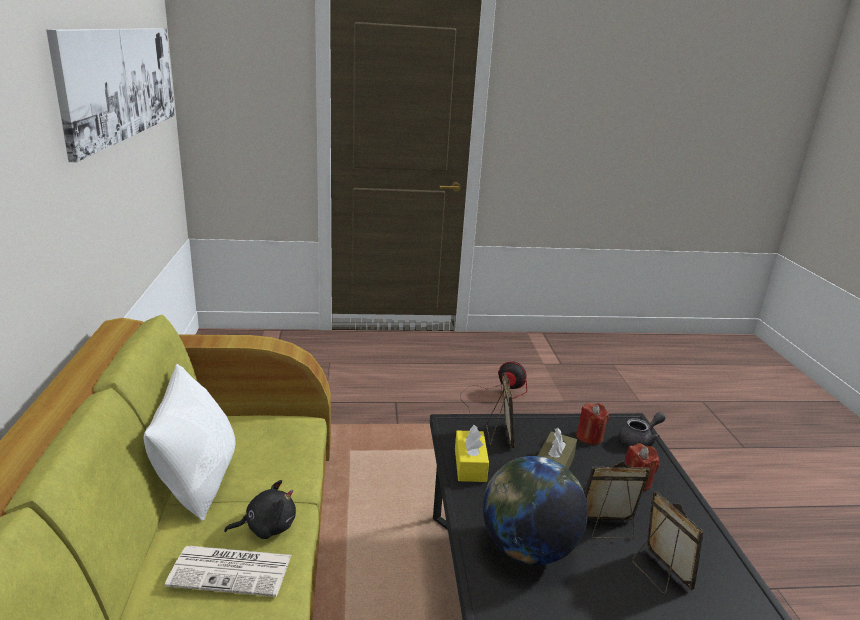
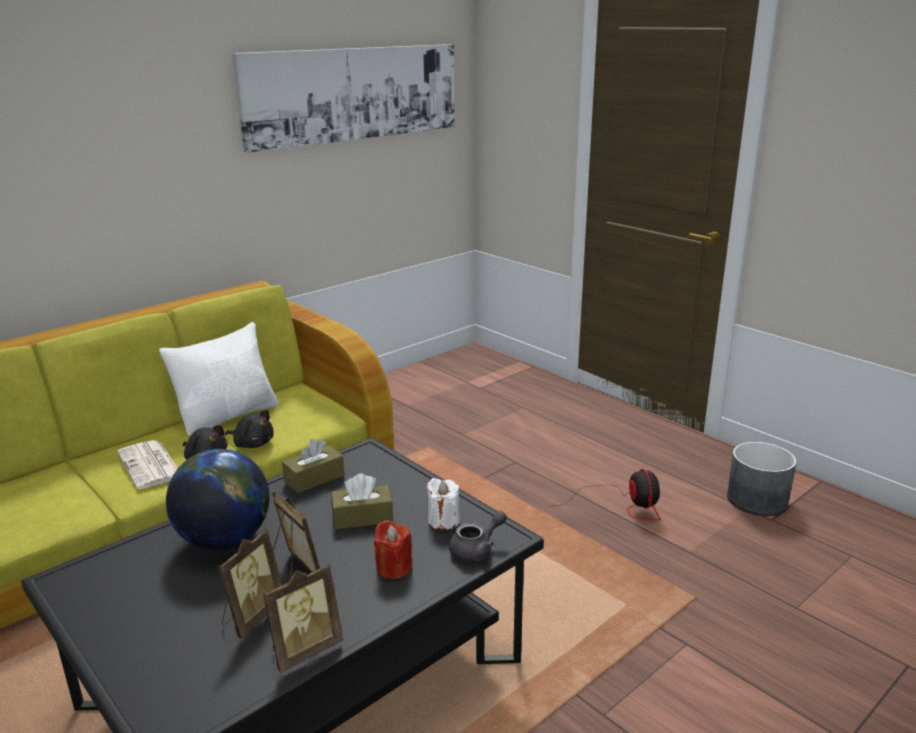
camera: 55 degrees right, 0 degrees up
yellow tissue box [455,425,489,482] -> brown tissue box [282,439,344,493]
picture frame [486,373,515,448] -> picture frame moved to [263,564,343,673]
red candle [576,403,609,445] -> white candle [427,478,460,530]
grey teapot [619,412,666,447] -> grey teapot turned 60 degrees counterclockwise [449,511,507,562]
none -> black plush toy [225,410,274,448]
none -> grey planter [727,442,796,516]

